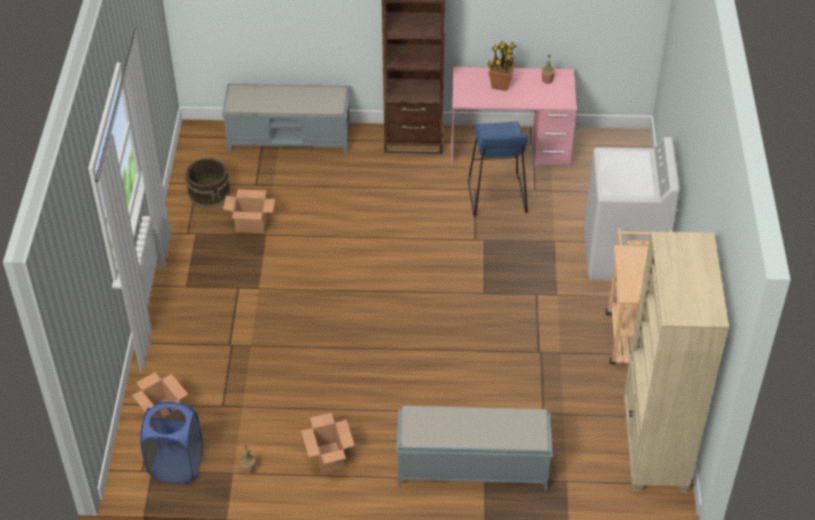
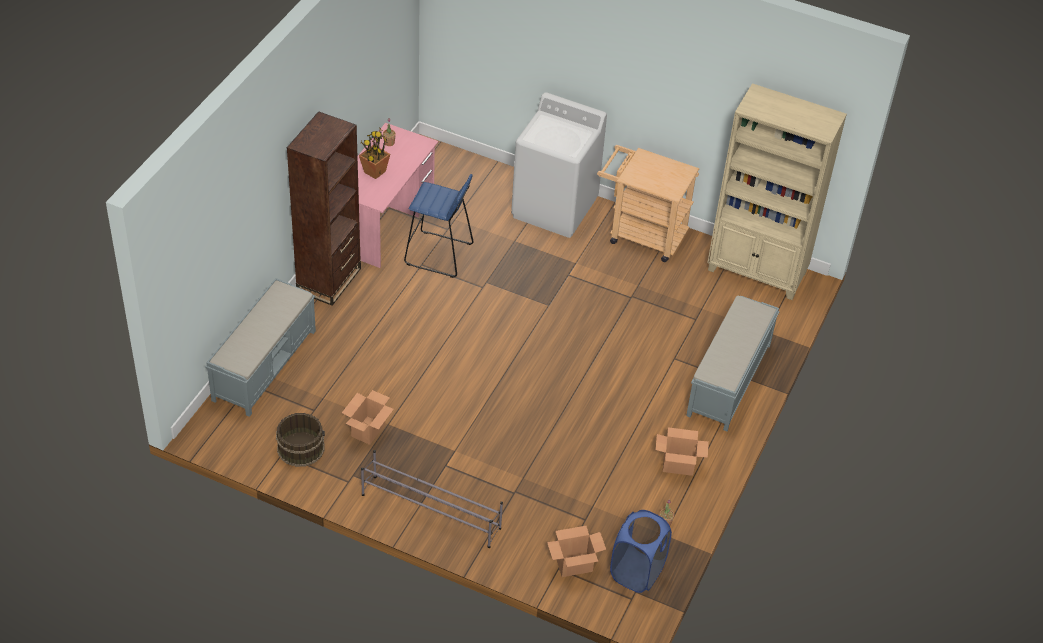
camera: 70 degrees left, 0 degrees up
none -> grey shoe rack [361,450,503,548]

